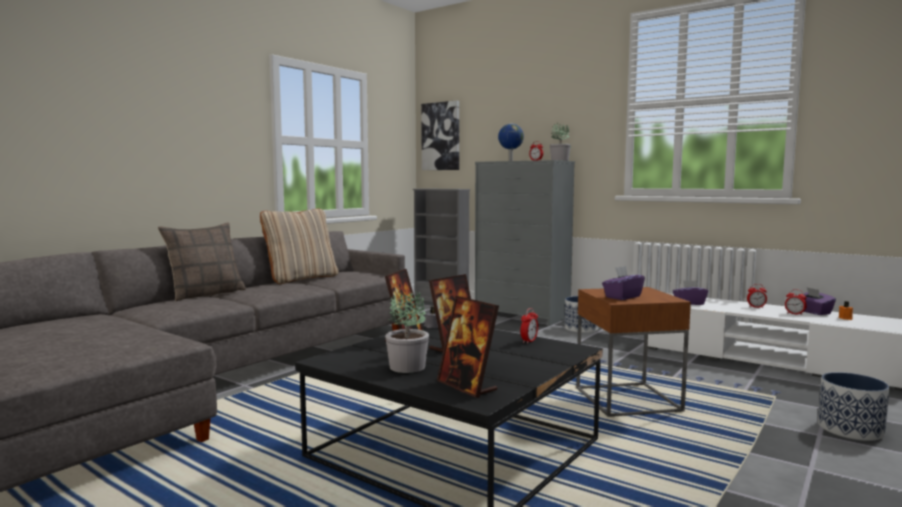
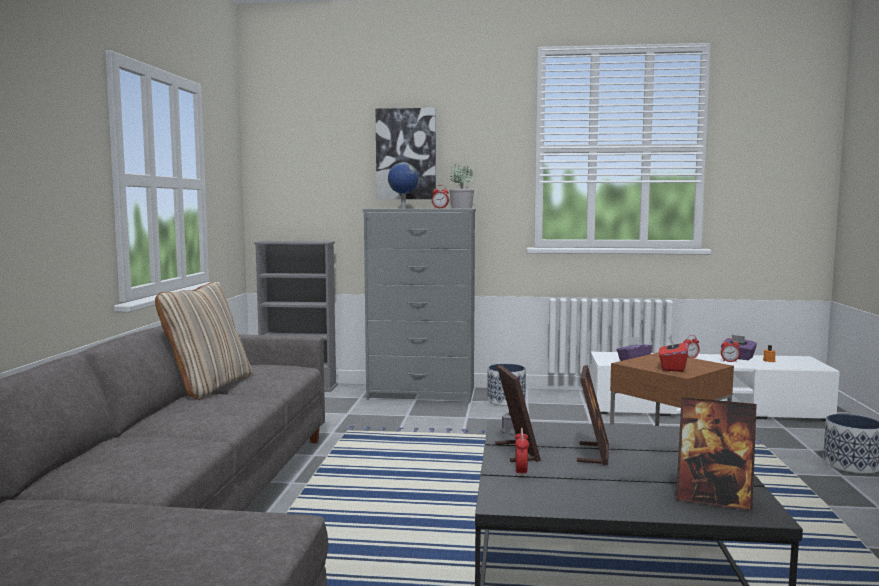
camera: 30 degrees left, 0 degrees up
pillow [158,222,246,301] -> none
potted plant [385,291,429,373] -> none
picture [421,100,459,170] -> picture moved to [376,108,436,199]
alarm clock [520,308,538,344] -> alarm clock moved to [514,428,529,477]
purple tissue box [602,266,645,300] -> red tissue box [659,335,688,372]

